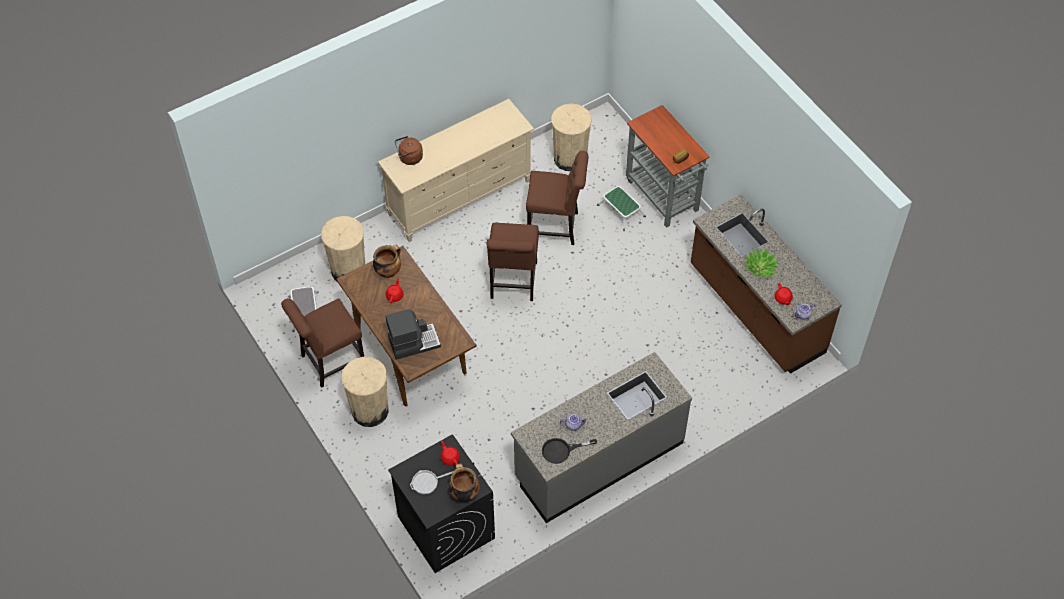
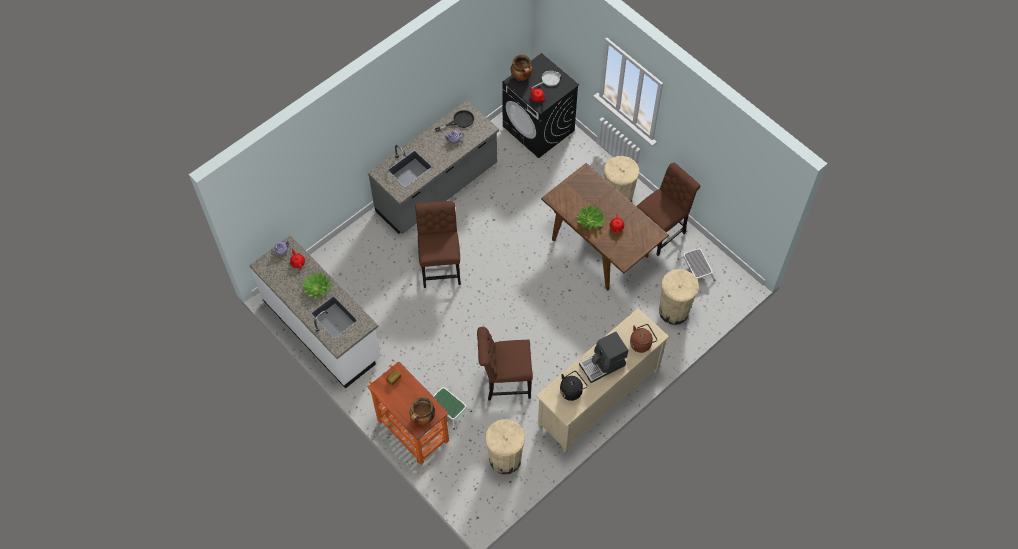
camera: 170 degrees right, 5 degrees up
cooking pot [373,245,401,278] -> cooking pot moved to [409,397,435,425]
coffee machine [385,309,441,360] -> coffee machine moved to [579,332,628,383]
brown chair [487,223,539,301] -> brown chair moved to [415,201,461,288]
grey cart [626,105,709,228] -> orange cart [368,362,449,465]
brown counter [691,194,842,374] -> white counter [249,235,381,389]
none -> black kettle [560,371,588,401]
none -> potted plant [576,205,605,230]

